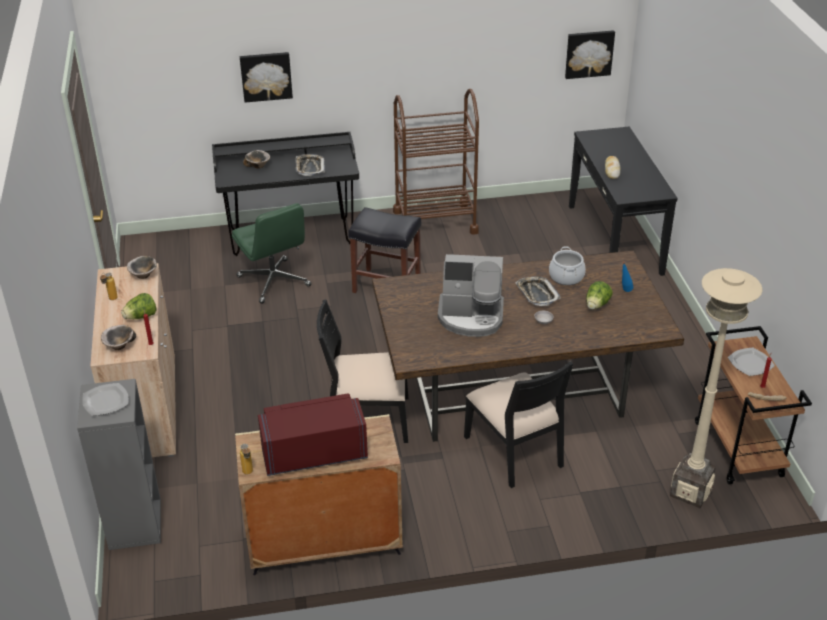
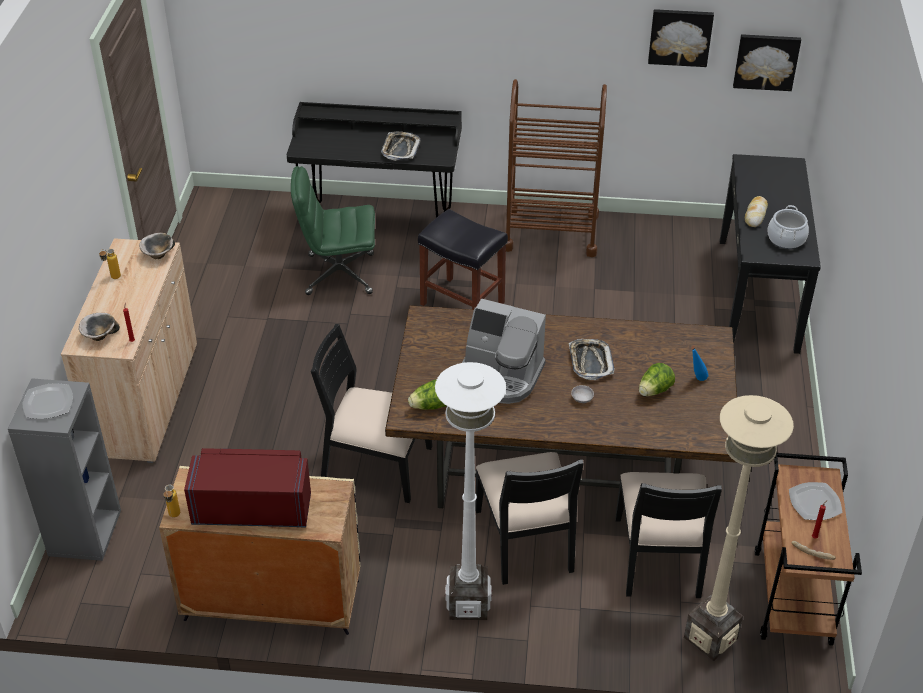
camera: 15 degrees right, 5 degrees up
lettuce [121,293,156,319] -> lettuce moved to [408,380,446,410]
green office chair [232,203,311,304] -> green office chair turned 105 degrees clockwise [291,166,375,295]
picture [240,52,293,103] -> picture moved to [648,9,714,67]
bowl [243,150,270,169] -> none
cooking pot [549,247,586,285] -> cooking pot moved to [768,205,809,249]
none -> white floor lamp [435,362,506,620]
none -> black chair [615,472,722,598]

